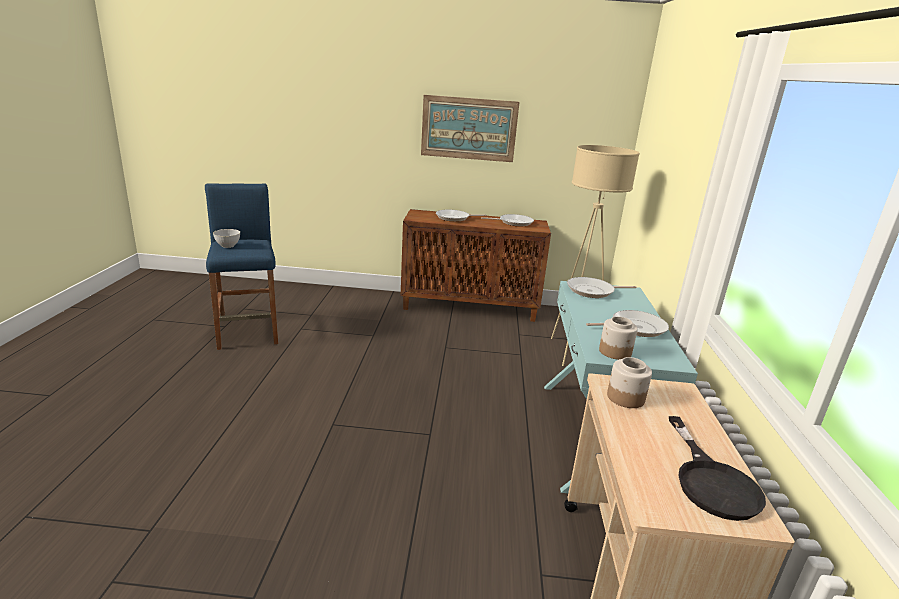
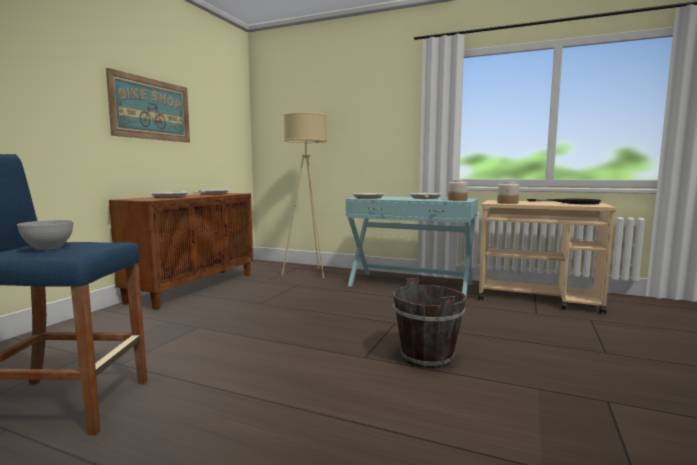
camera: 70 degrees left, 15 degrees down
none -> brown bucket [393,278,467,369]

